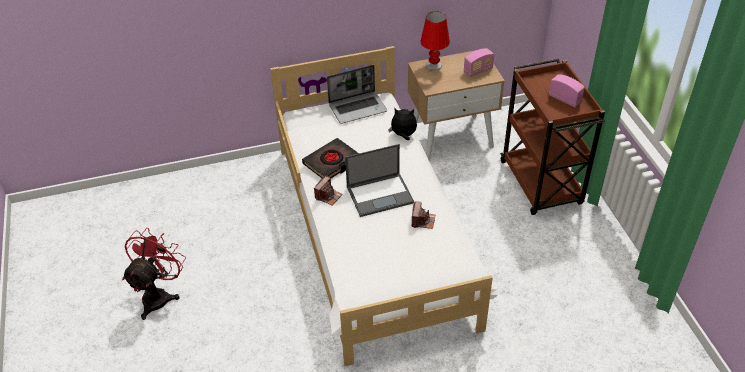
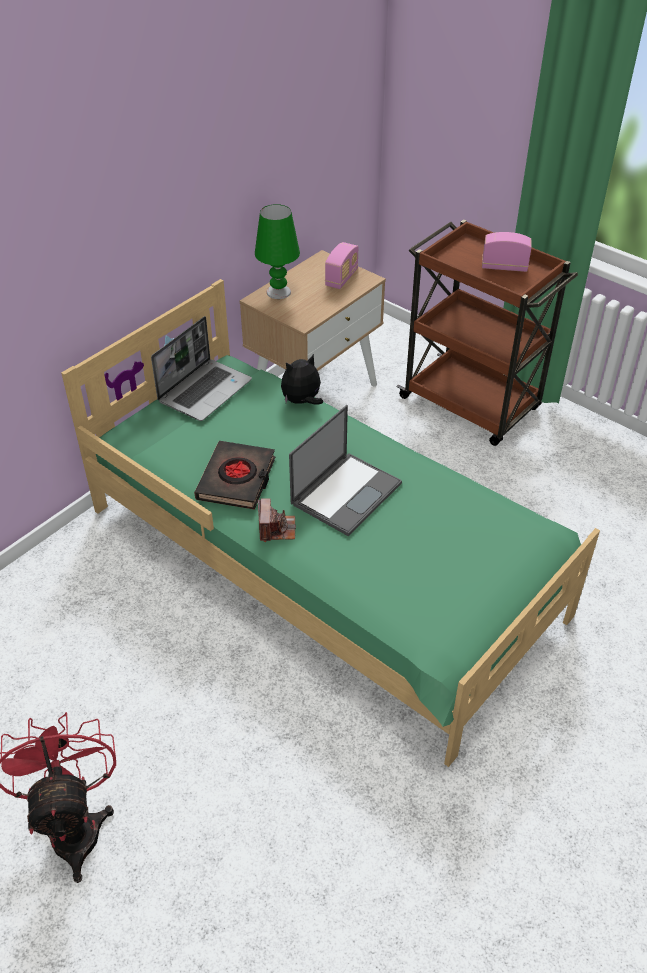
camera: 35 degrees left, 0 degrees up
white bed [270,46,498,366] -> green bed [61,279,600,767]
camera [412,201,435,229] -> none
red table lamp [420,11,450,71] -> green table lamp [255,204,300,299]

